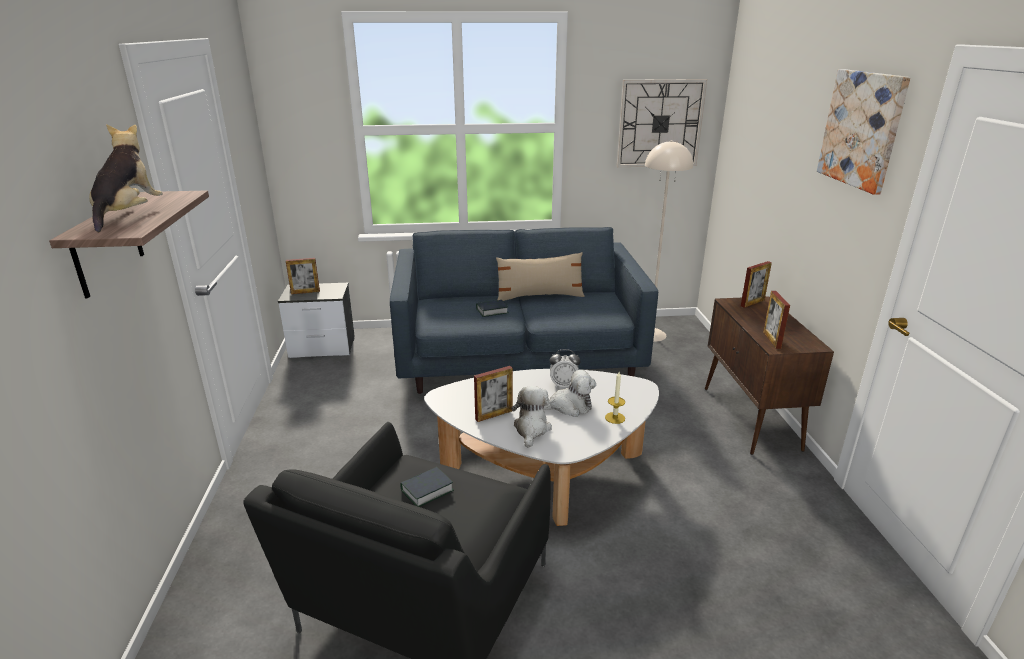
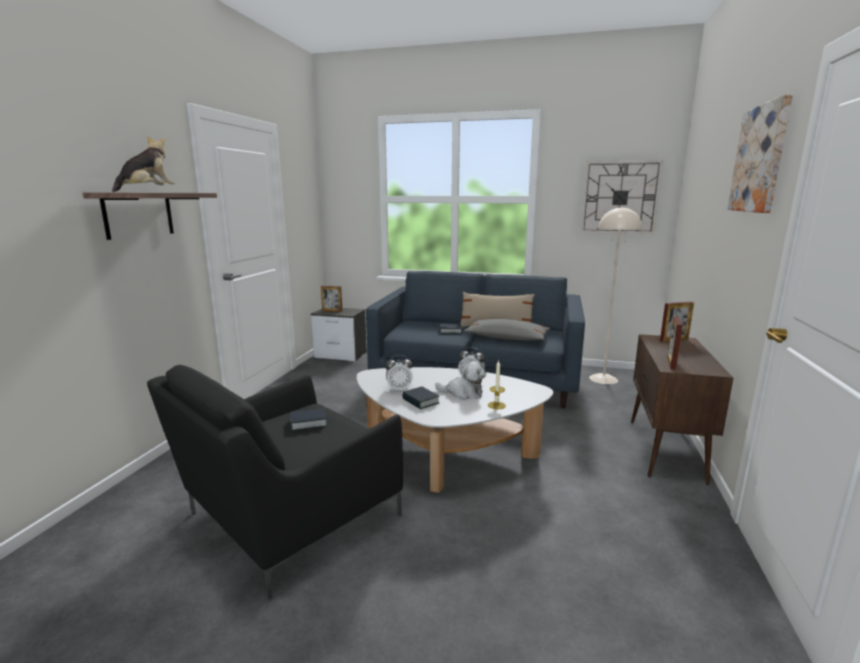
camera: 20 degrees right, 10 degrees down
picture frame [474,366,513,422] -> alarm clock [385,355,413,392]
plush toy [511,386,552,448] -> book [402,387,439,409]
none -> grey pillow [464,319,550,341]

